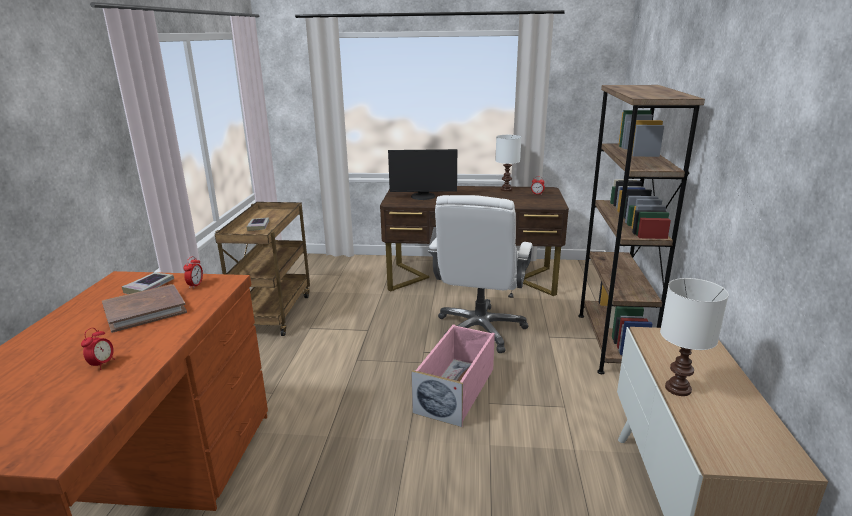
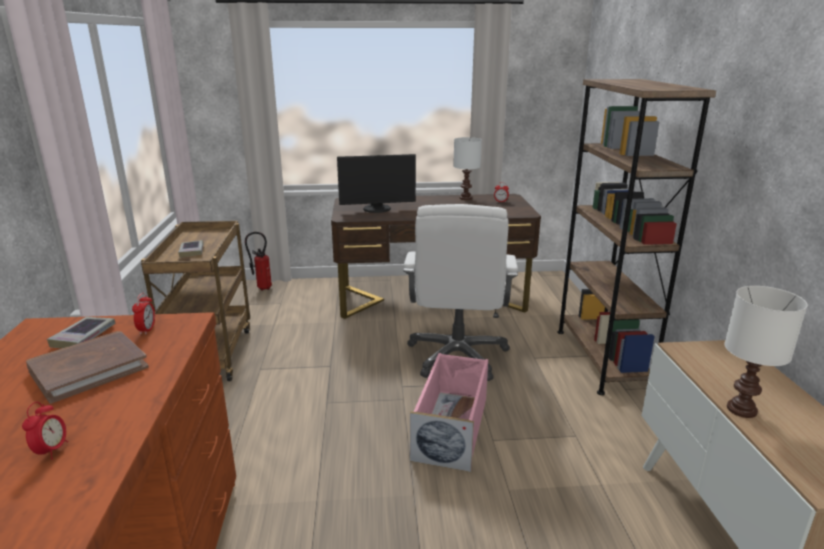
camera: 10 degrees left, 0 degrees up
none -> fire extinguisher [245,232,272,291]

